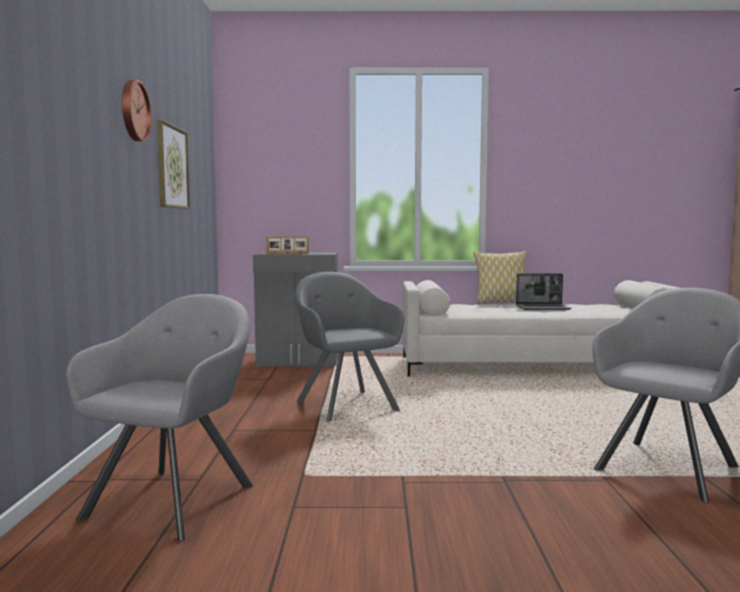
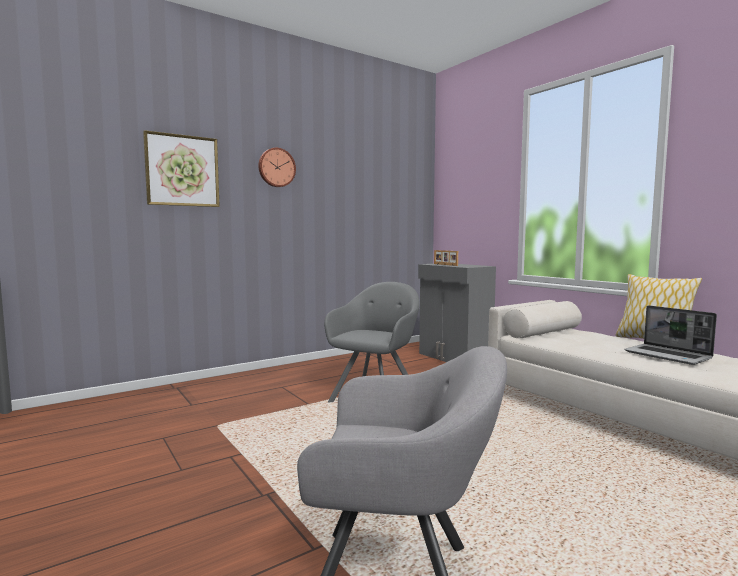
camera: 55 degrees right, 0 degrees up
grey armchair [66,294,254,541] -> none
picture [157,120,190,209] -> picture moved to [143,130,220,207]

